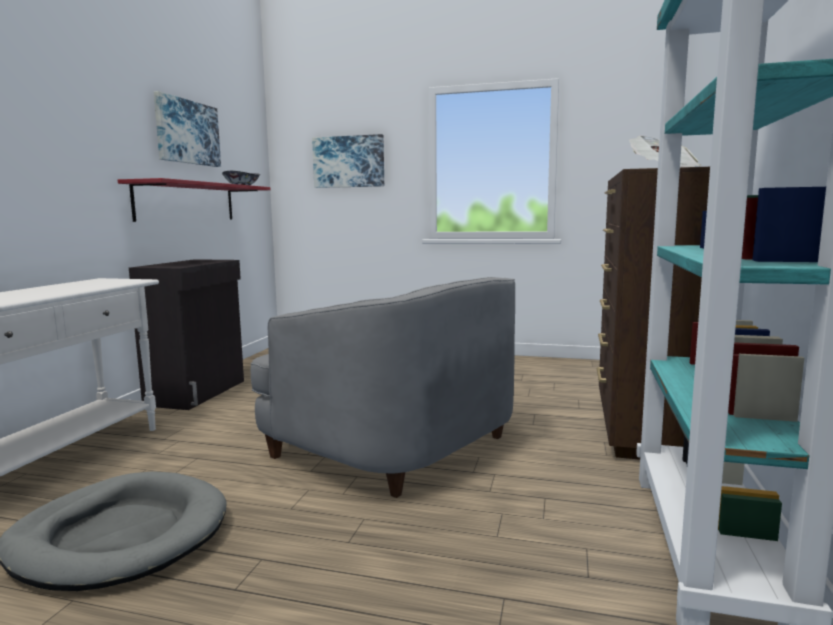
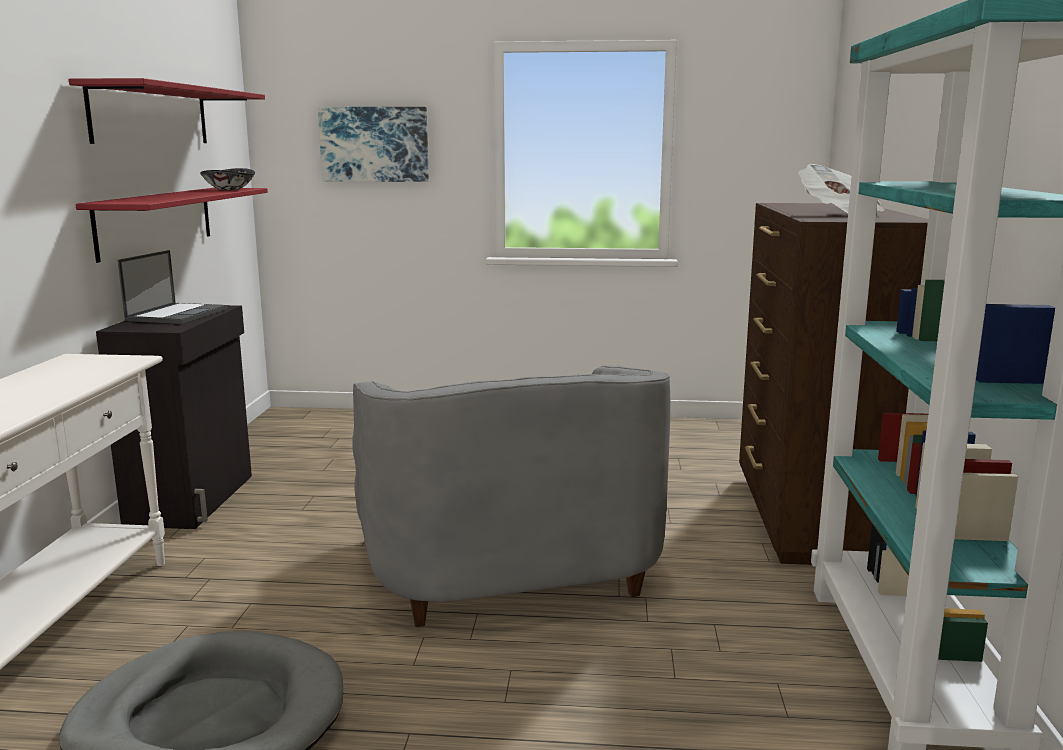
camera: 10 degrees left, 5 degrees up
picture [154,91,221,167] -> red shelf [69,78,265,144]
grey armchair [250,277,515,498] -> grey armchair turned 45 degrees clockwise [352,365,670,627]
none -> laptop [118,250,228,324]

